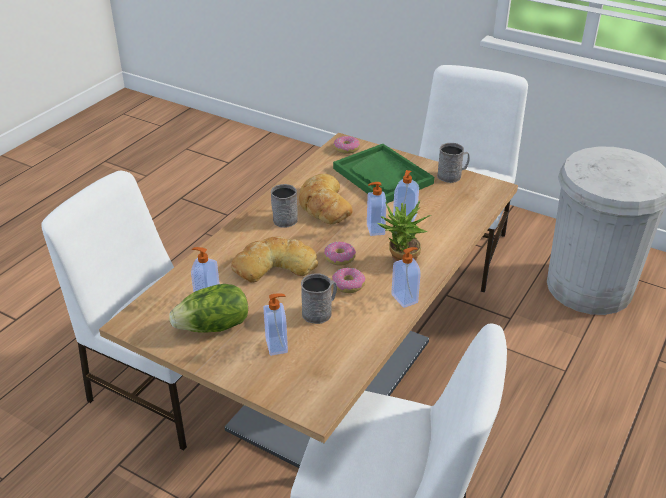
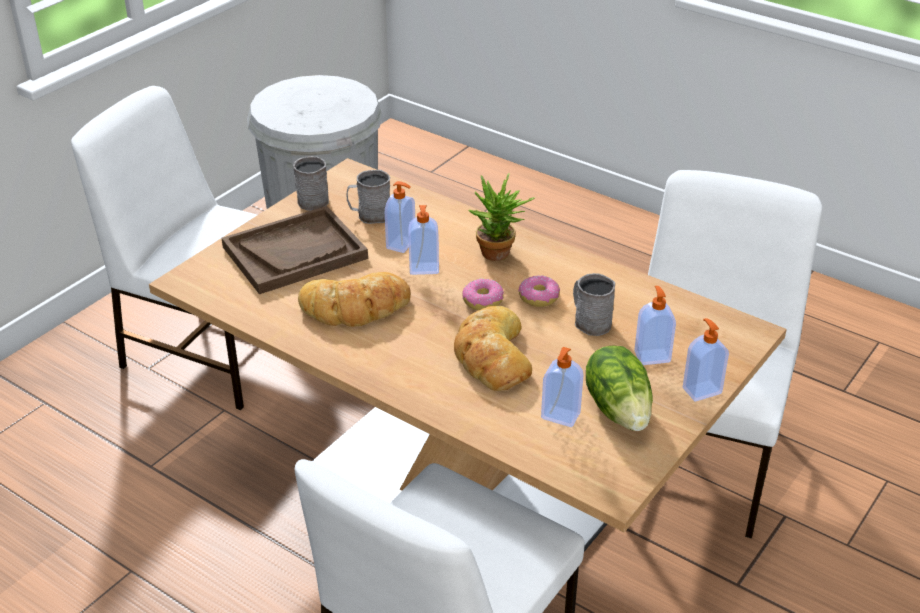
camera: 85 degrees left, 0 degrees up
grey mug [271,184,298,228] -> grey mug moved to [347,170,390,224]
donut [333,136,360,154] -> none
green tray [333,144,434,203] -> brown tray [222,206,368,294]
soap dispenser [392,247,421,308] -> soap dispenser moved to [683,318,729,401]

